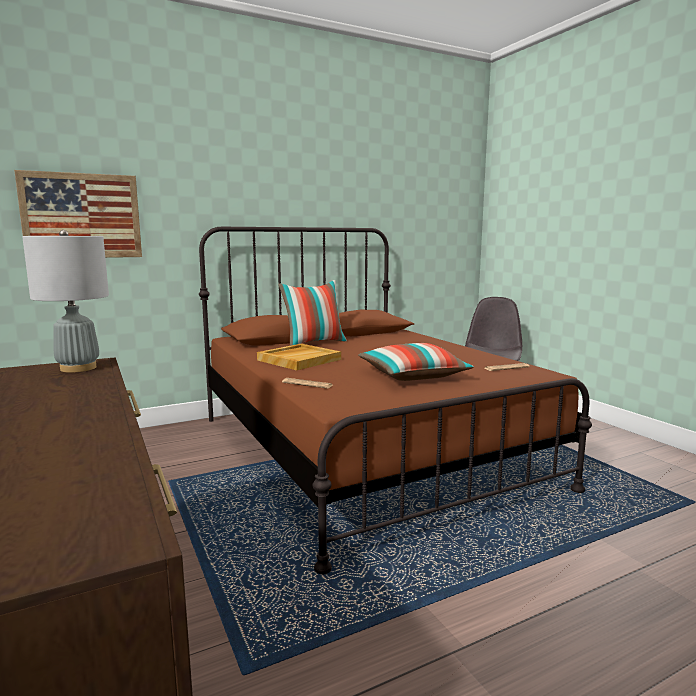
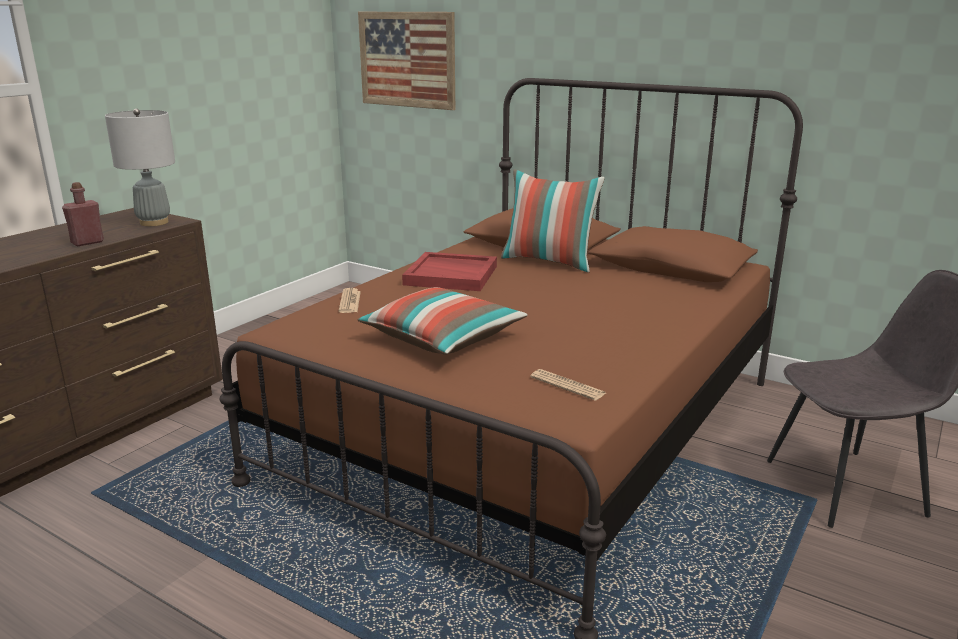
camera: 60 degrees right, 10 degrees up
beige tray [257,344,341,370] -> red tray [402,252,497,291]
none -> red bottle [62,182,104,246]

